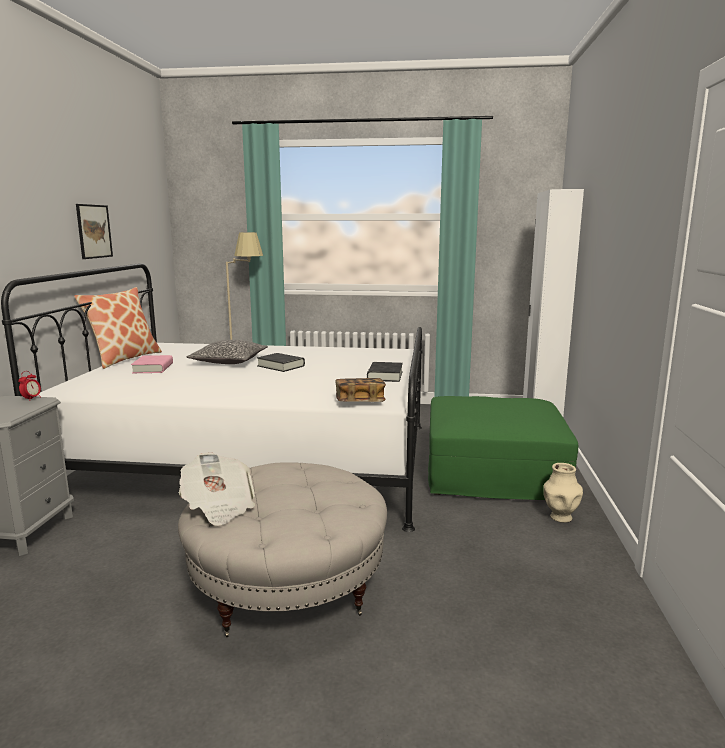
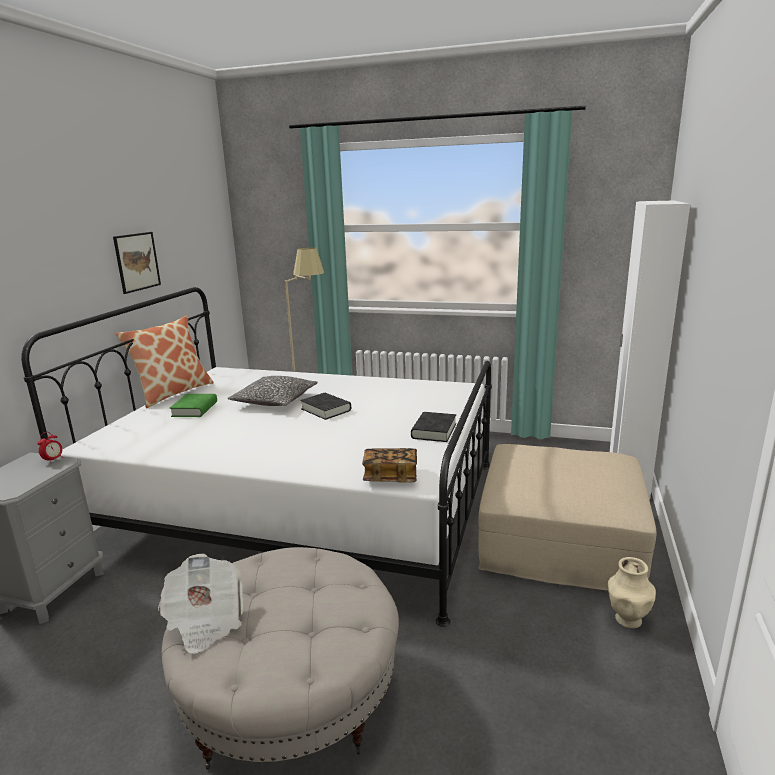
camera: 10 degrees right, 5 degrees up
pink book [131,355,173,373] -> green book [170,394,217,417]
green ottoman [428,396,578,500] -> beige ottoman [478,444,657,591]

